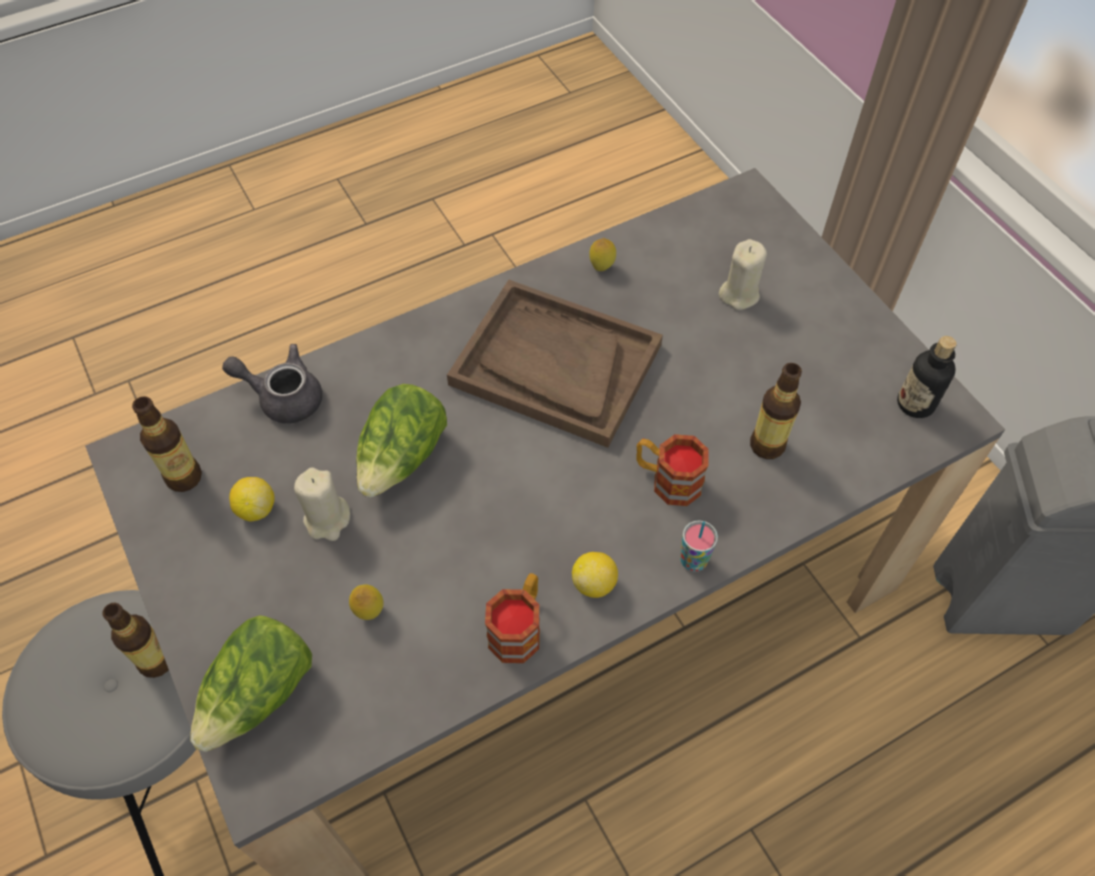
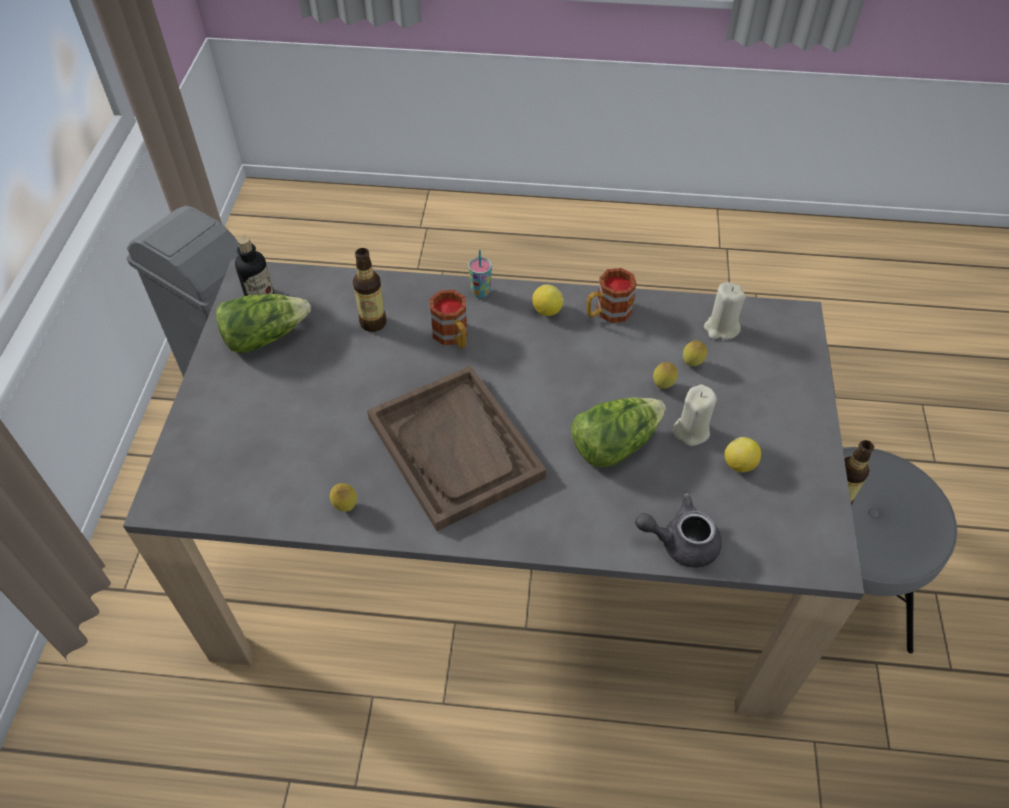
camera: 145 degrees left, 5 degrees down
bottle [132,396,202,492] -> none
lettuce [190,615,312,752] -> lettuce moved to [216,294,311,353]
grey teapot [222,344,322,423] -> grey teapot turned 135 degrees clockwise [635,492,722,568]
beige candle [719,239,767,310] -> beige candle moved to [704,282,746,340]
none -> lemon [653,362,678,389]

